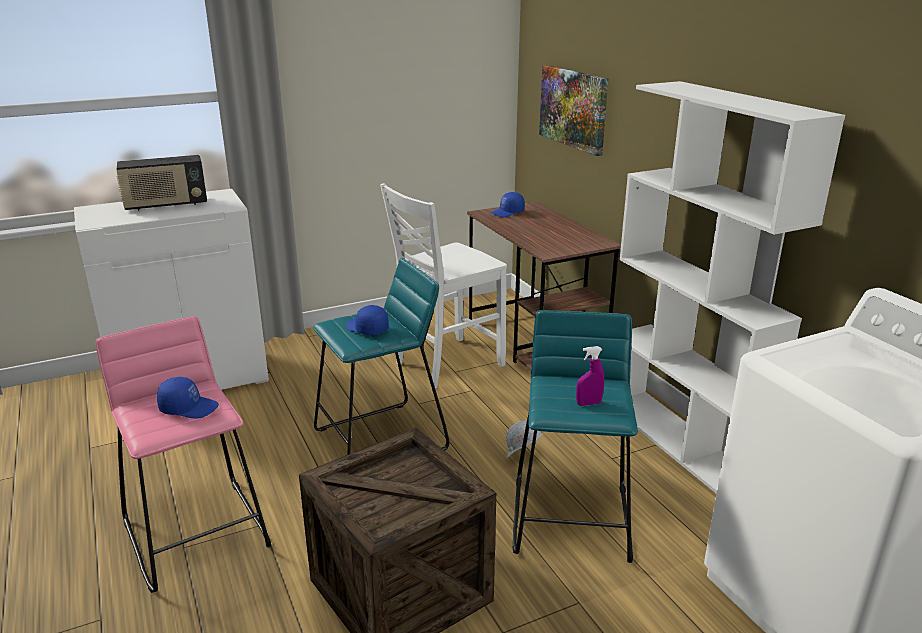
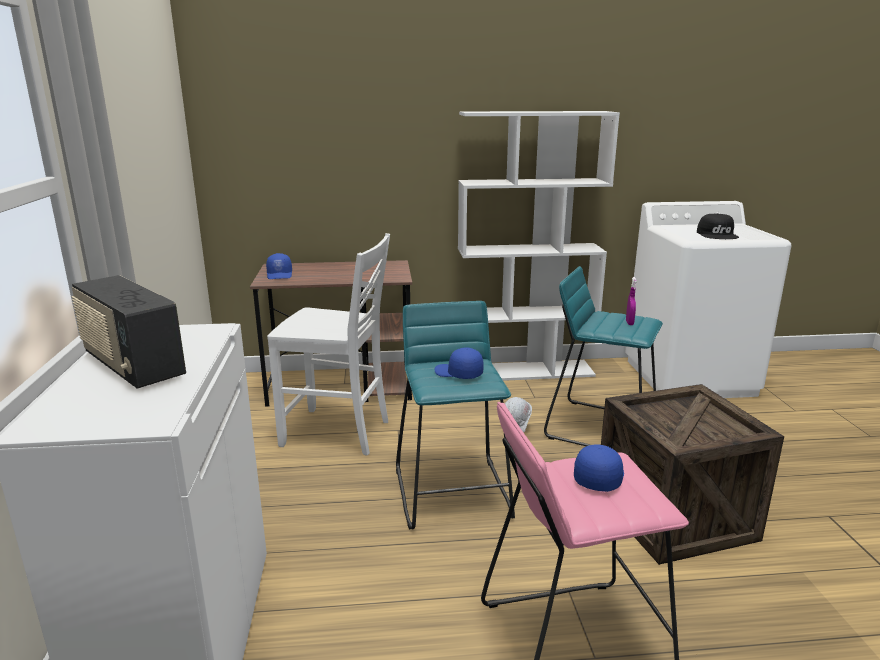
camera: 70 degrees left, 5 degrees down
radio [116,155,207,211] -> radio turned 135 degrees clockwise [71,275,186,389]
blue cap [346,305,389,335] -> blue cap turned 60 degrees clockwise [435,347,484,379]
white chair [380,183,507,389] -> white chair turned 60 degrees counterclockwise [267,233,390,456]
picture [539,65,608,156] -> none
none -> black cap [697,213,739,239]

